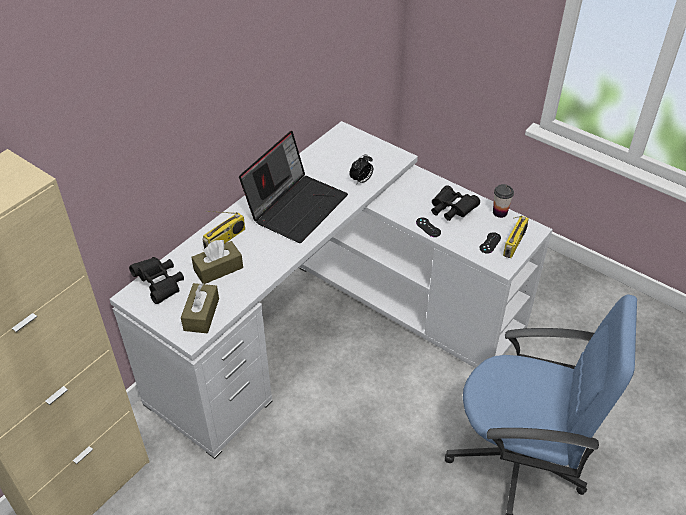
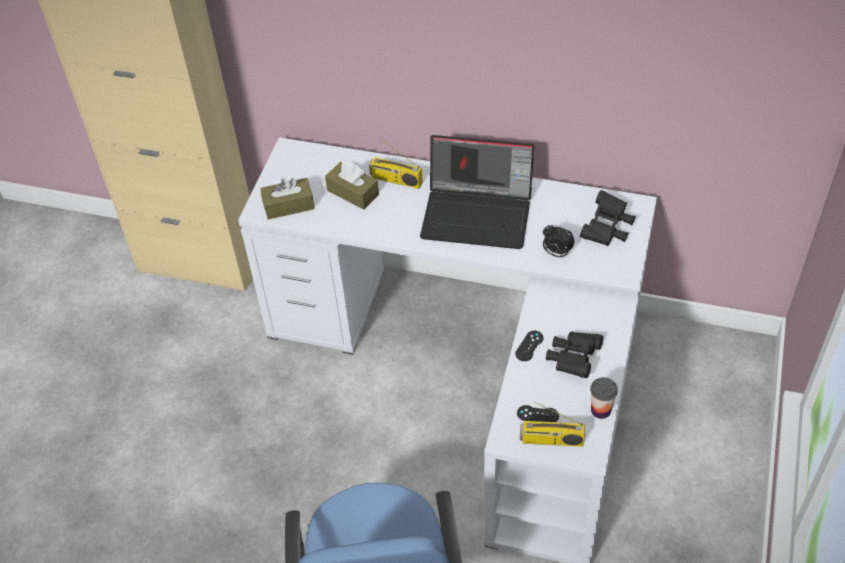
camera: 70 degrees right, 5 degrees up
black binoculars [129,257,184,304] -> black binoculars moved to [580,190,636,246]

